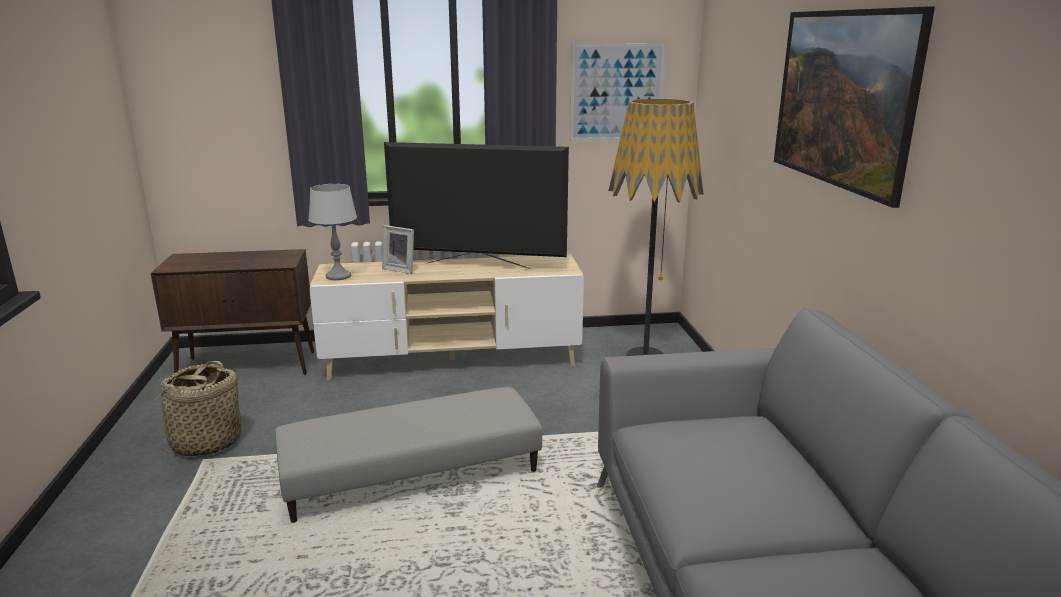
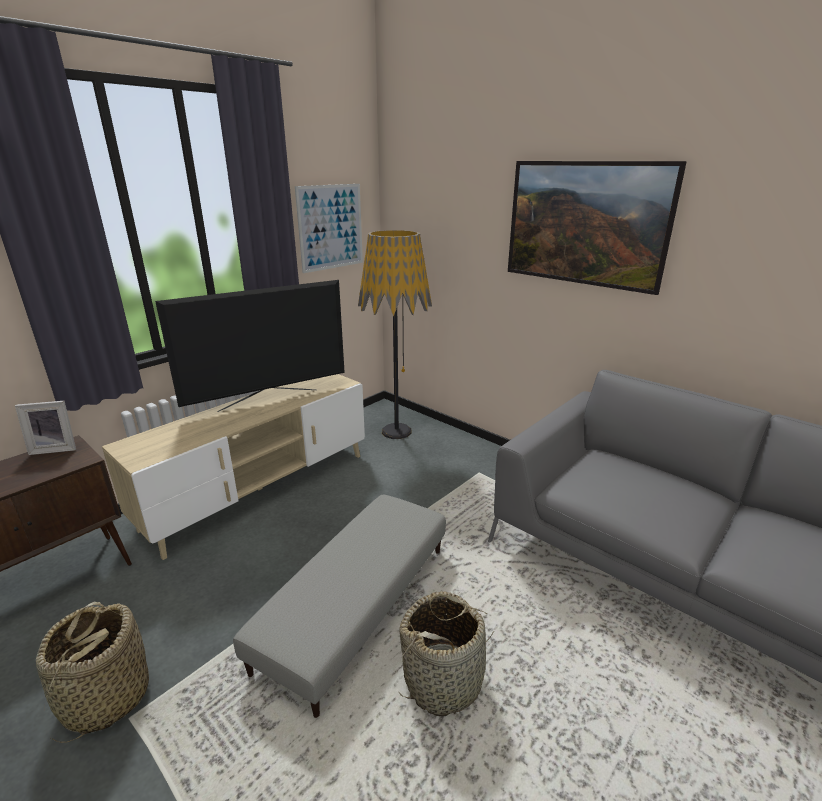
camera: 40 degrees left, 5 degrees up
grey table lamp [308,184,357,280] -> none
picture frame [382,225,414,274] -> picture frame moved to [15,401,76,455]
none -> basket [399,591,494,717]

